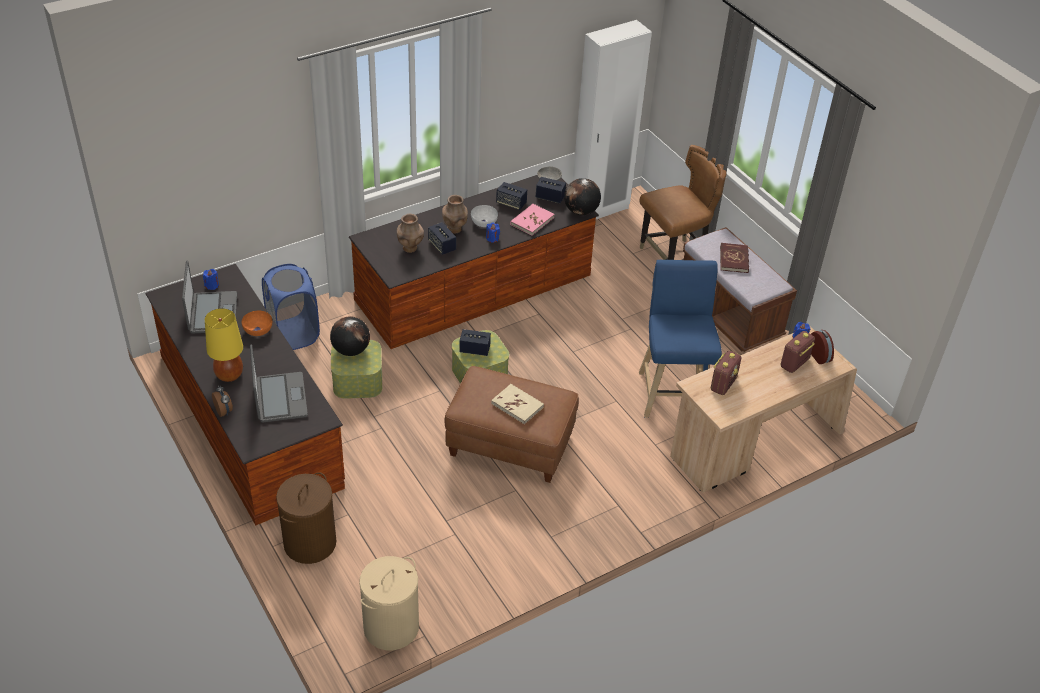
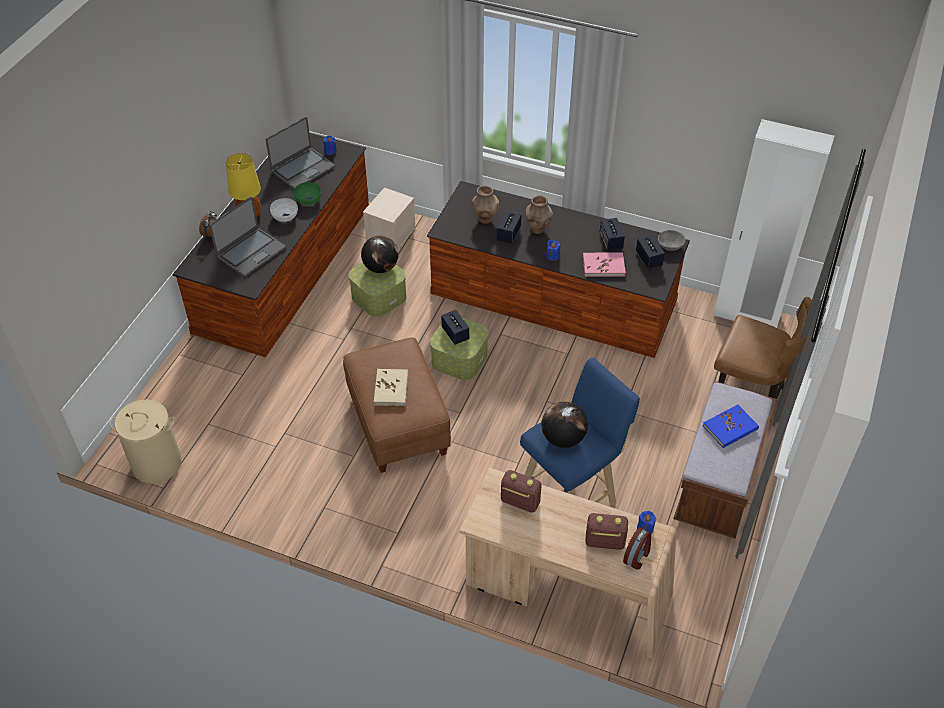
camera: 55 degrees right, 5 degrees up
orange bowl [242,311,272,336] -> green bowl [294,182,321,205]
blue laundry basket [262,264,320,350] -> beige storage box [363,187,416,249]
brown laundry basket [276,472,336,564] -> none
white bowl [471,205,498,227] -> white bowl moved to [270,198,298,222]
globe [564,178,601,215] -> globe moved to [541,401,588,448]
radio [711,351,741,395] -> radio turned 150 degrees counterclockwise [501,470,542,513]
red book [720,243,749,273] -> blue book [703,404,759,448]

